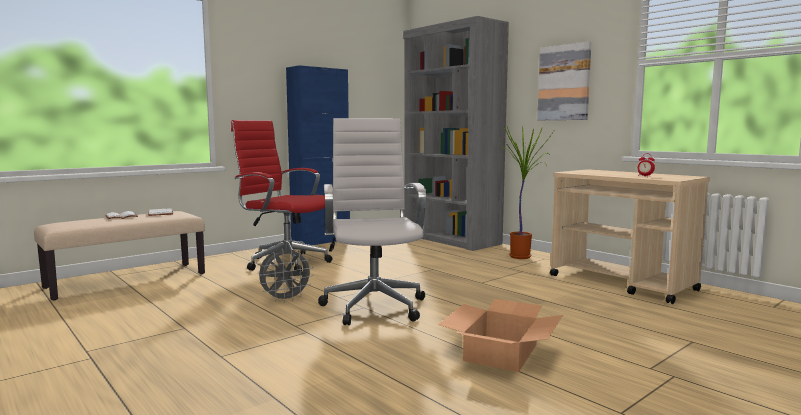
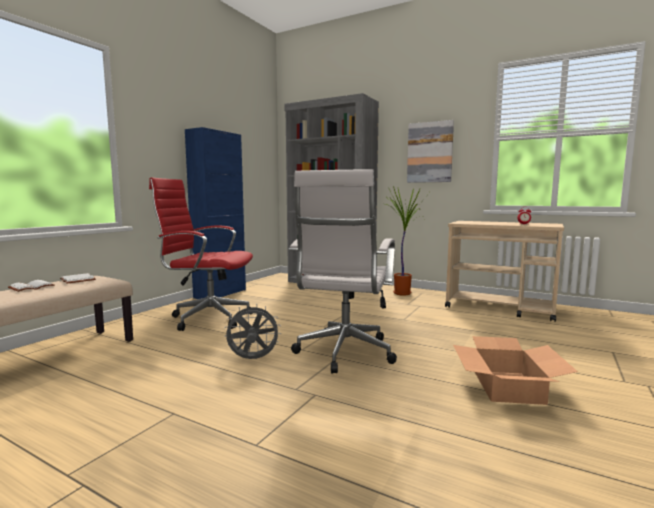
camera: 20 degrees left, 0 degrees up
grey fan [259,247,314,303] -> grey fan turned 135 degrees counterclockwise [224,304,281,359]
white office chair [318,118,426,325] -> white office chair turned 135 degrees counterclockwise [289,169,397,373]

